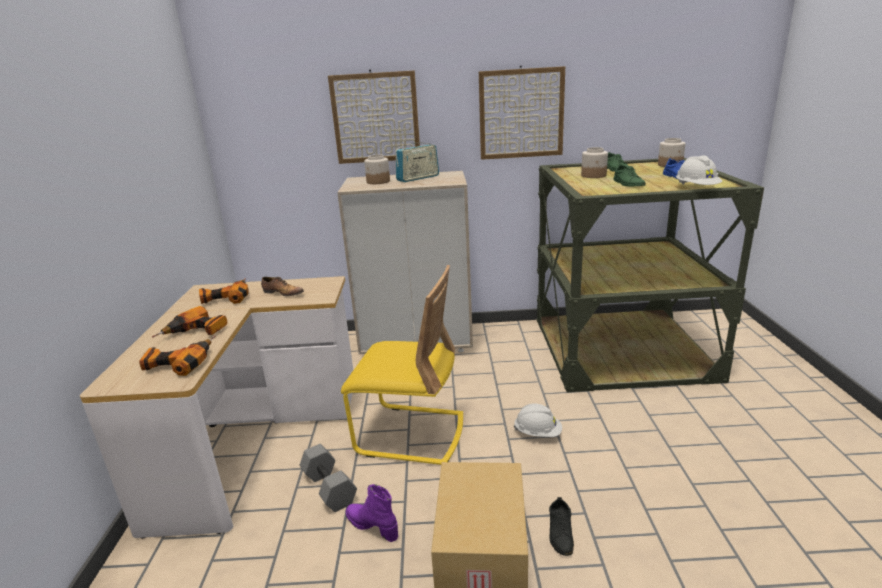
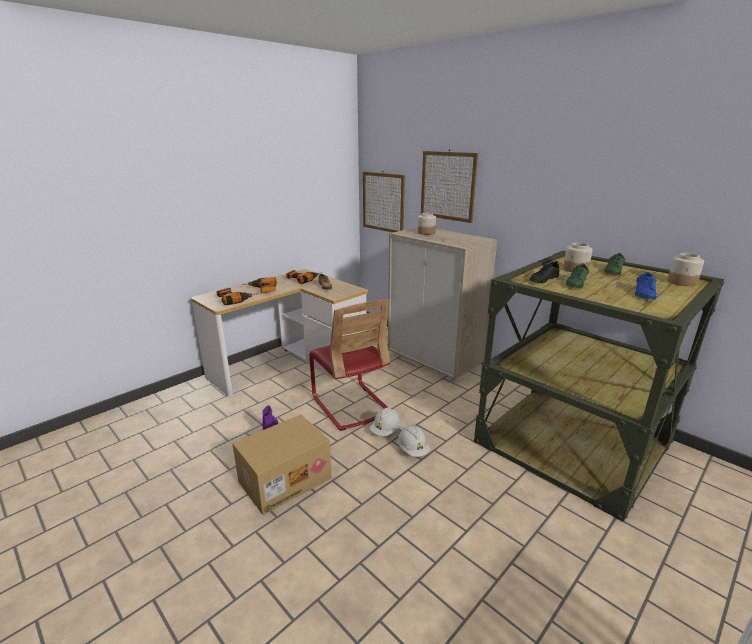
camera: 45 degrees right, 0 degrees up
grey dumbbell [300,444,357,512] -> none
yellow chair [341,265,463,465] -> red chair [309,299,390,431]
radio [396,141,439,182] -> none
picture [479,66,565,160] -> picture moved to [363,171,405,233]
black shoe [549,497,574,556] -> black shoe moved to [529,261,560,283]
white hard hat [676,156,722,185] -> white hard hat moved to [370,408,401,436]

